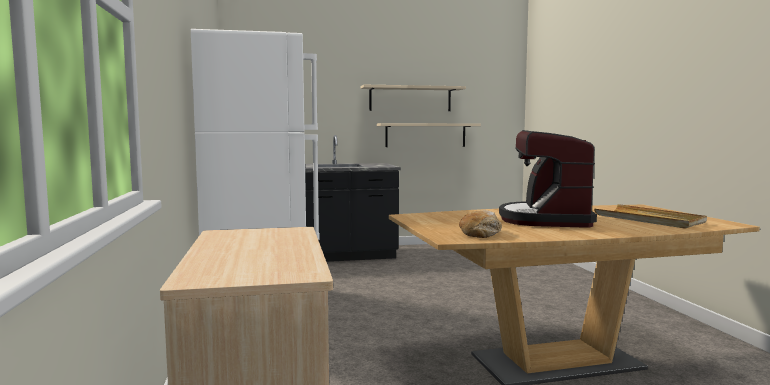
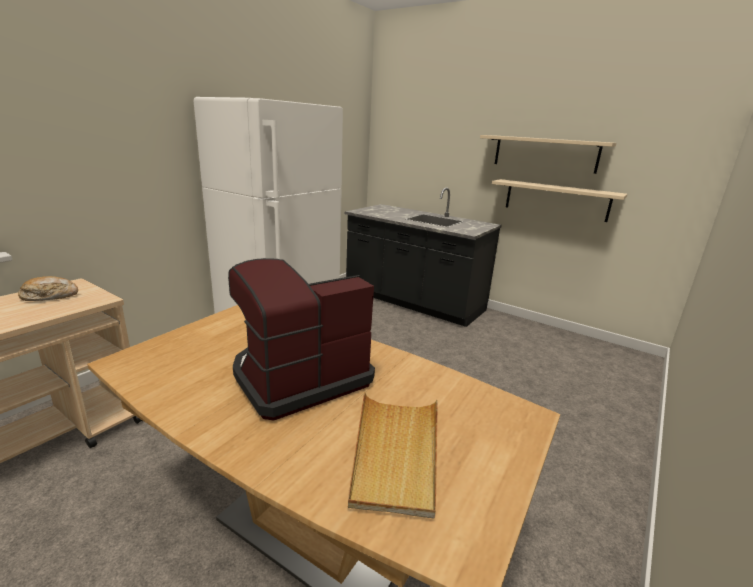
camera: 45 degrees right, 15 degrees up
bread [459,210,502,238] -> bread moved to [18,276,78,301]

